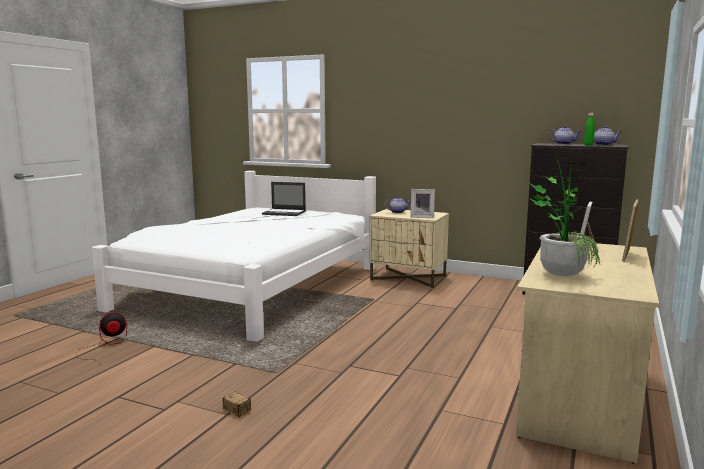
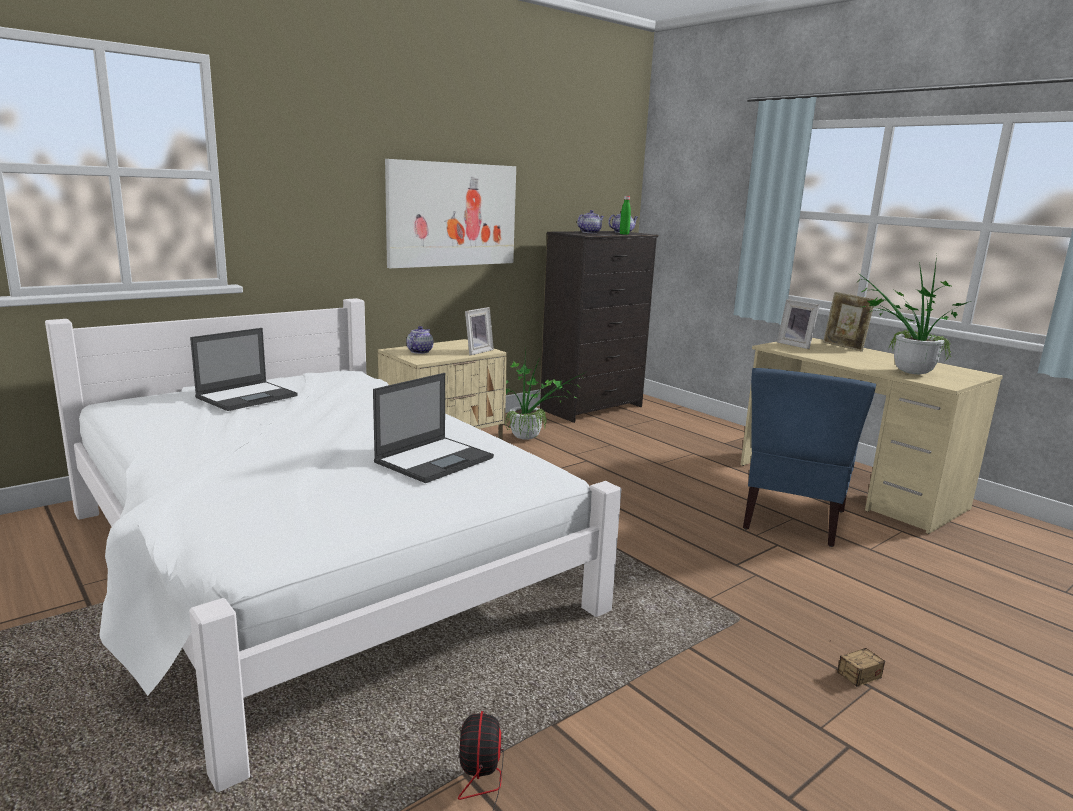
camera: 65 degrees left, 5 degrees up
none -> laptop [373,373,494,483]
none -> picture [385,159,516,268]
none -> potted plant [505,357,588,440]
none -> blue chair [743,368,876,547]

